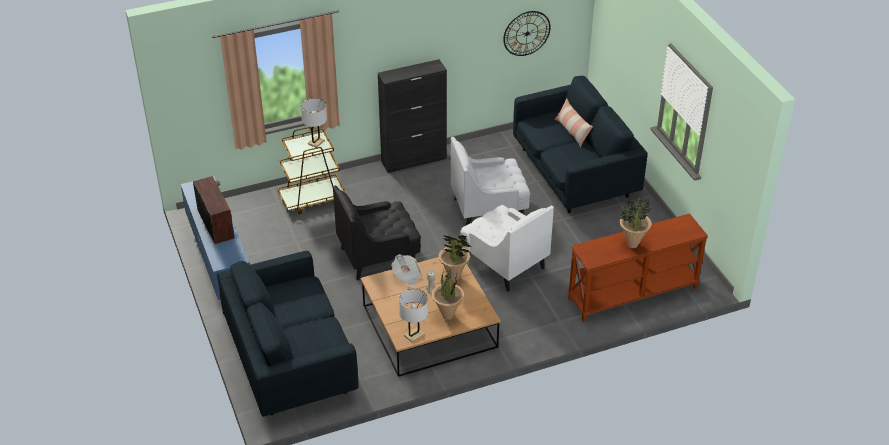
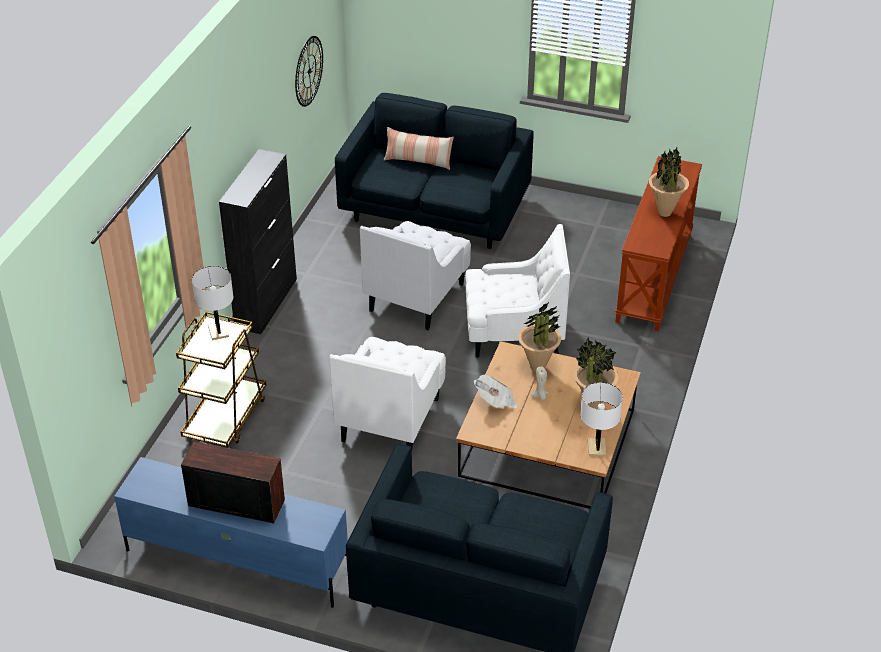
camera: 50 degrees left, 0 degrees up
black armchair [333,186,421,281] -> white armchair [329,337,446,449]

